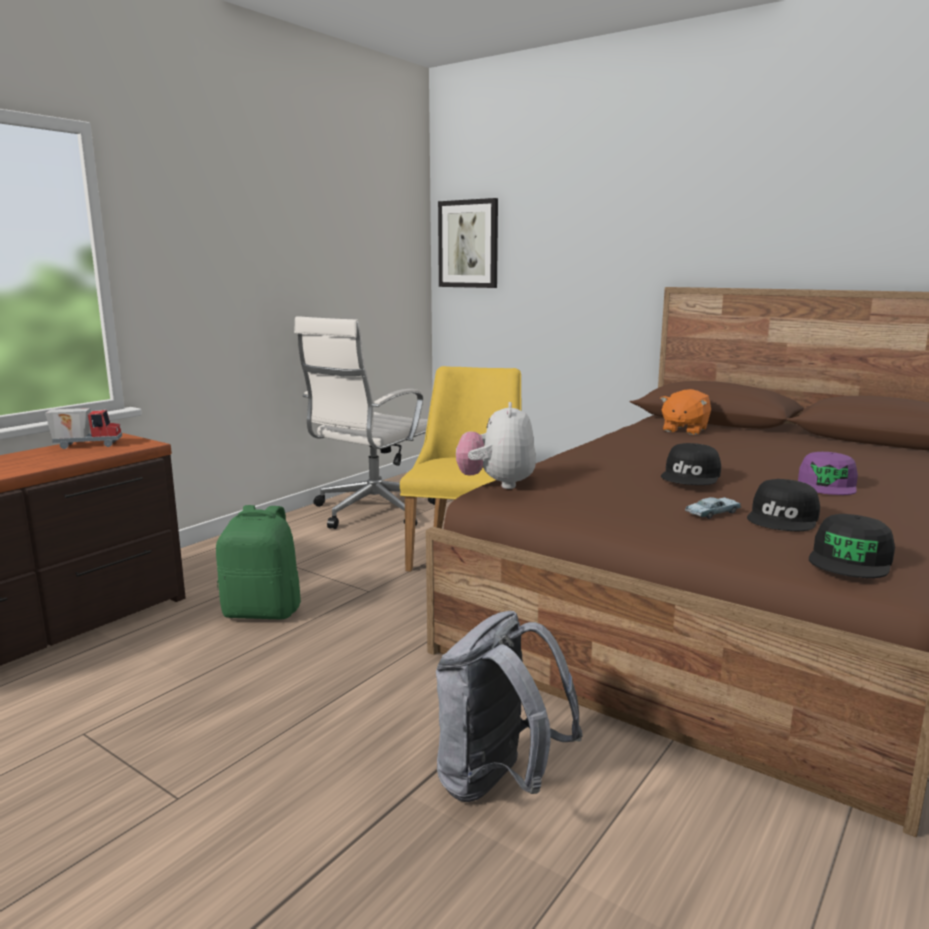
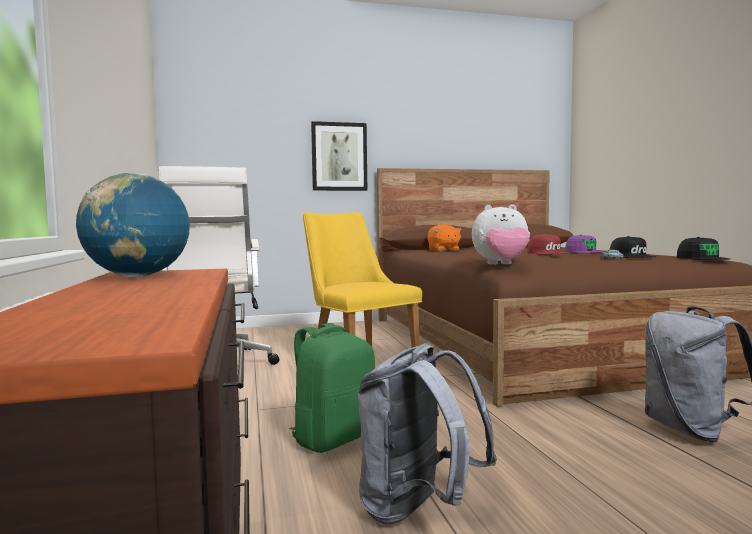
camera: 50 degrees left, 10 degrees down
toy truck [45,408,122,449] -> globe [76,173,190,277]
picture [438,198,498,288] -> picture moved to [311,121,367,191]
plush toy [456,402,536,489] -> plush toy turned 45 degrees counterclockwise [472,204,530,265]
black cap [661,443,721,485] -> red cap [527,234,567,254]
none -> grey backpack [358,343,497,525]

